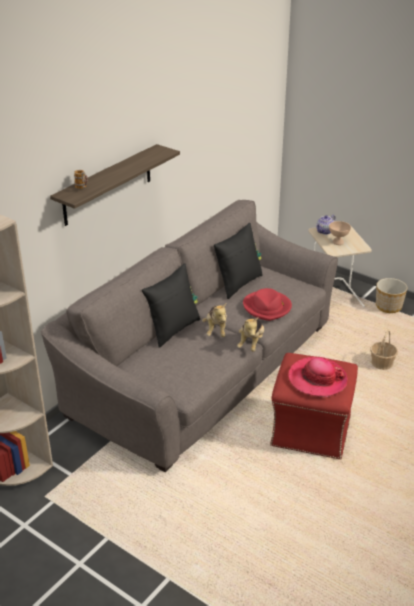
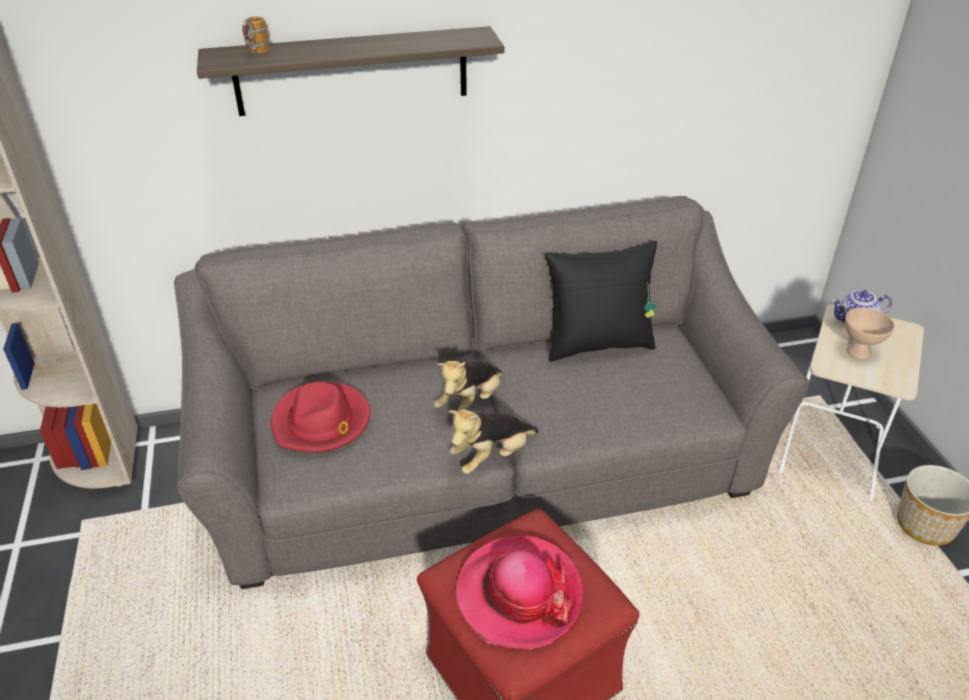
camera: 40 degrees right, 5 degrees up
black pillow [142,263,200,348] -> none
red hat [243,288,292,321] -> red hat moved to [271,382,370,453]
basket [370,330,398,370] -> none

